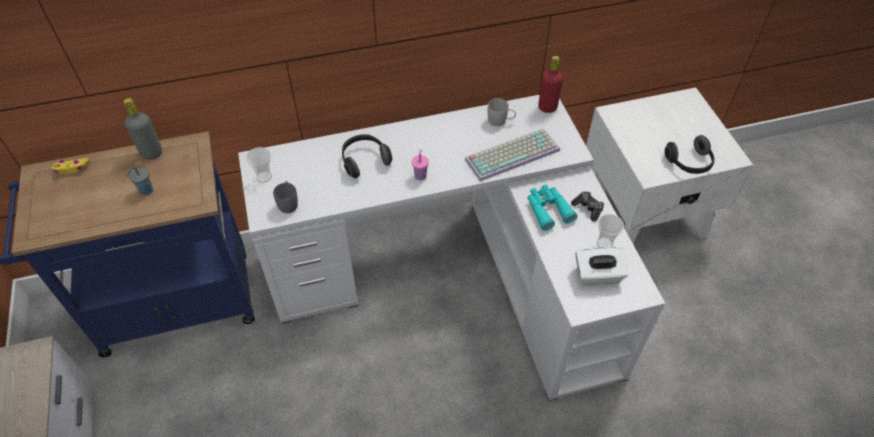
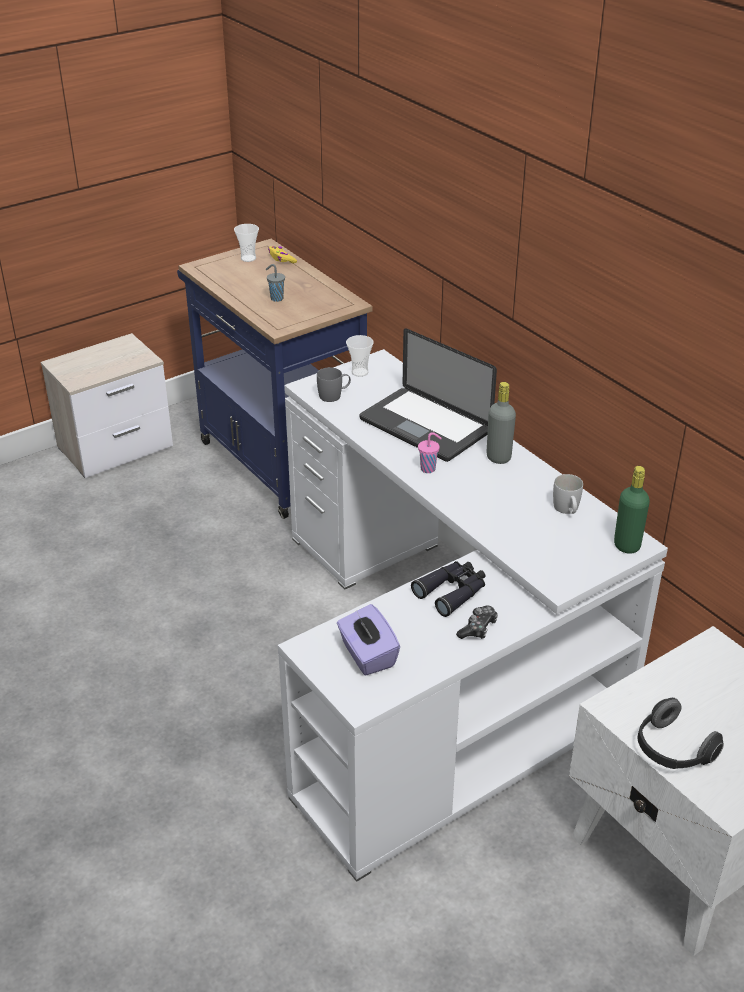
camera: 70 degrees right, 15 degrees down
grey bottle [123,98,162,160] -> grey bottle moved to [486,382,516,464]
headphones [342,134,392,178] -> laptop [360,329,497,462]
keyboard [465,128,560,181] -> none
turquoise binoculars [528,184,577,231] -> black binoculars [411,561,485,617]
red bottle [538,56,563,113] -> green bottle [614,466,650,554]
white tissue box [575,247,628,285] -> purple tissue box [337,604,400,675]
cup [597,214,624,247] -> cup moved to [234,224,259,262]

